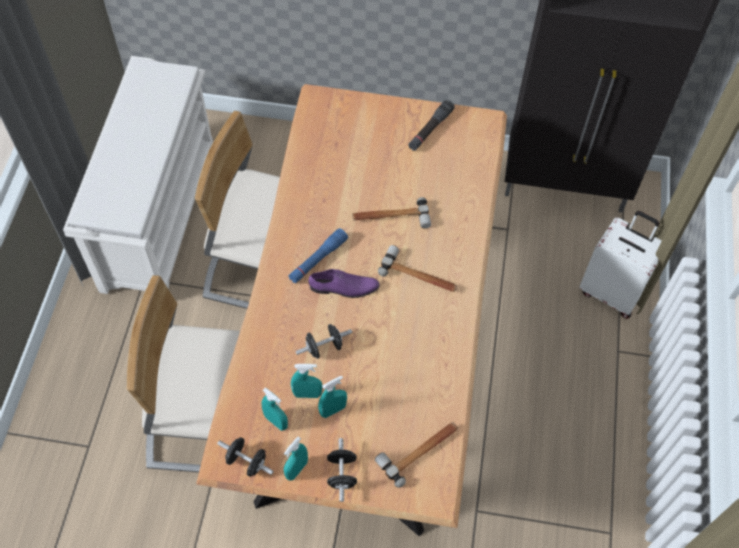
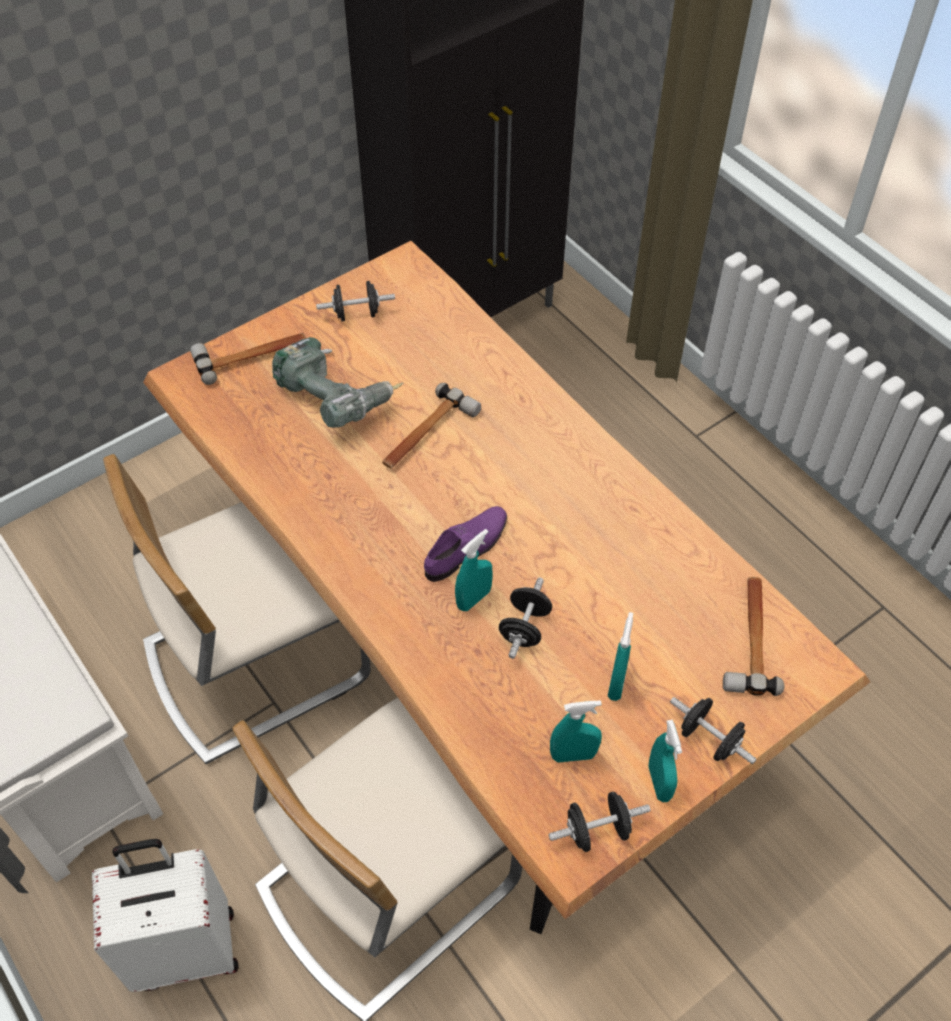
camera: 45 degrees left, 5 degrees down
blue flashlight [288,228,348,283] -> none
turquoise spray bottle [291,364,322,398] -> turquoise spray bottle moved to [455,529,493,611]
hammer [378,245,457,292] -> hammer moved to [190,333,306,385]
black flashlight [408,100,455,151] -> black dumbbell [316,281,395,321]
white suitcase [579,211,662,319] -> white suitcase moved to [92,839,239,992]
none -> power drill [272,337,404,428]

